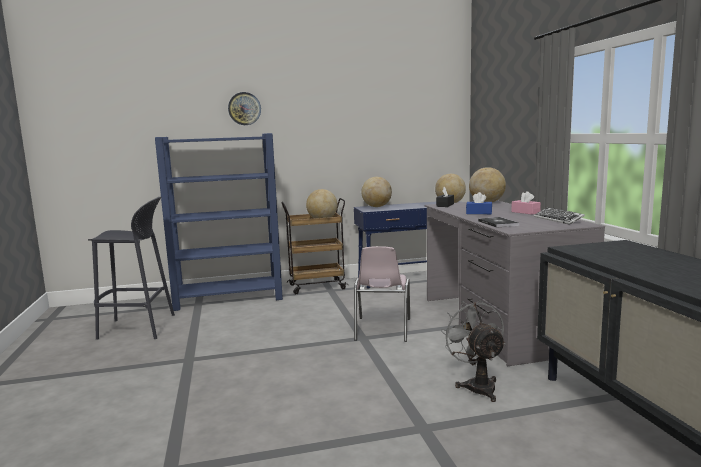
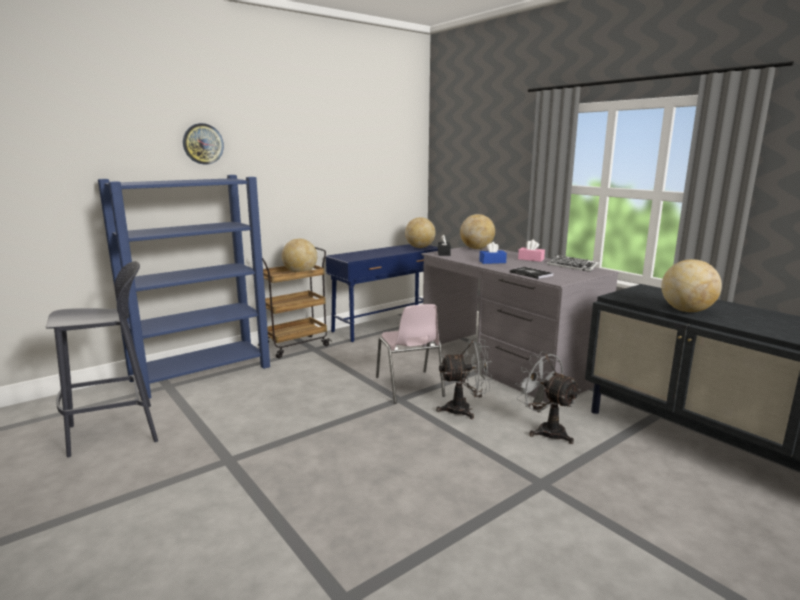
camera: 25 degrees left, 5 degrees up
globe [361,177,392,207] -> globe moved to [661,259,722,312]
none -> grey fan [436,339,492,419]

